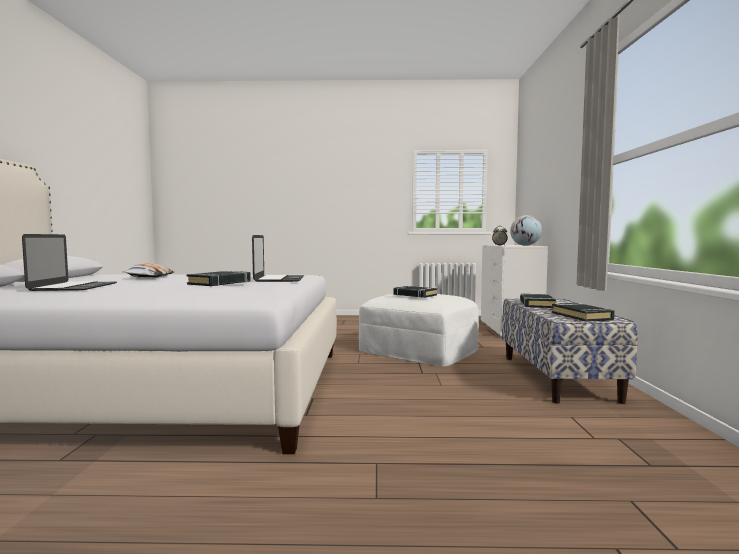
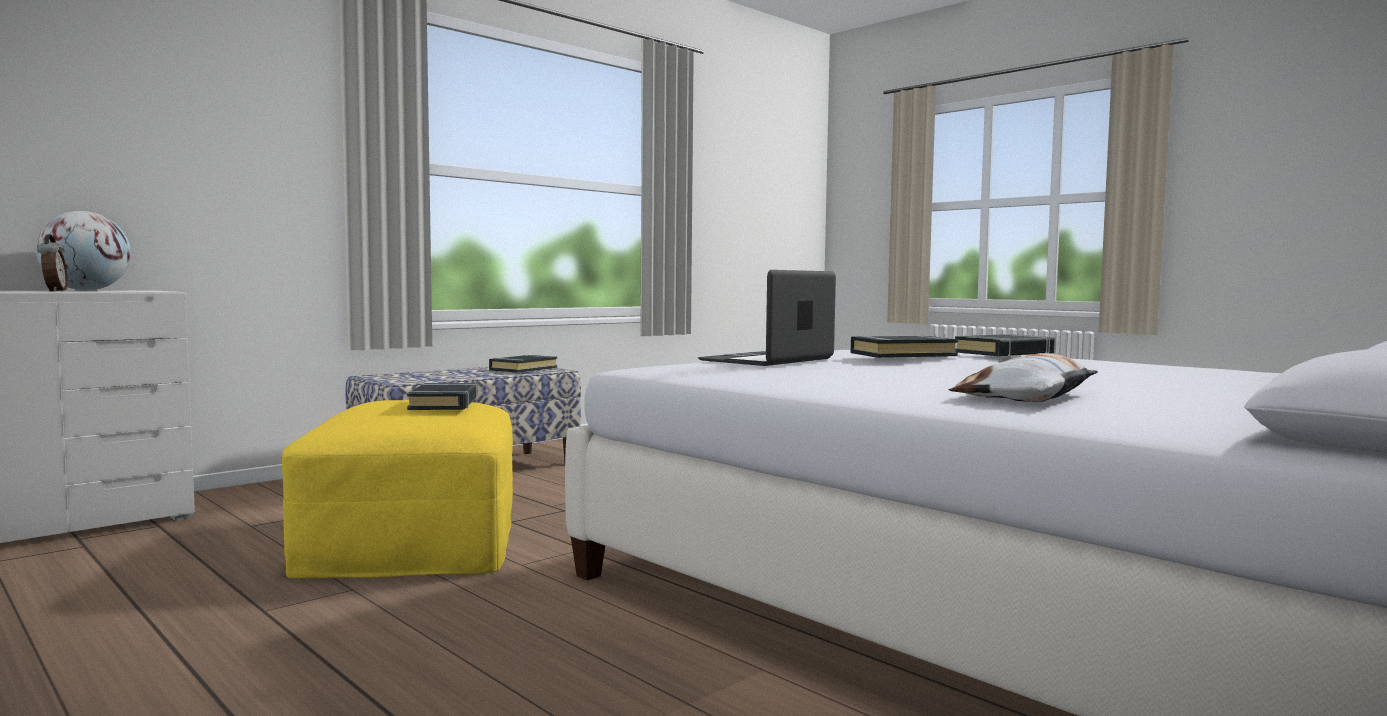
camera: 135 degrees left, 0 degrees up
laptop [22,234,117,291] -> none
white ottoman [359,294,479,367] -> yellow ottoman [282,400,513,578]
black book [520,294,556,308] -> black book moved to [955,334,1055,357]

